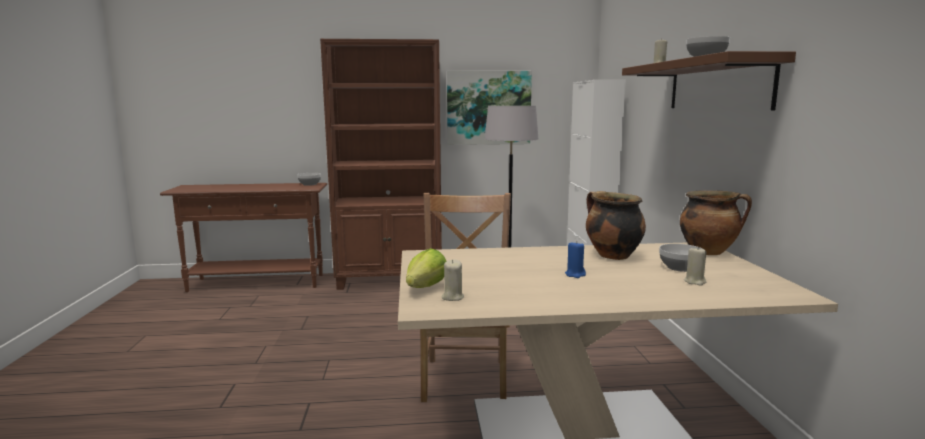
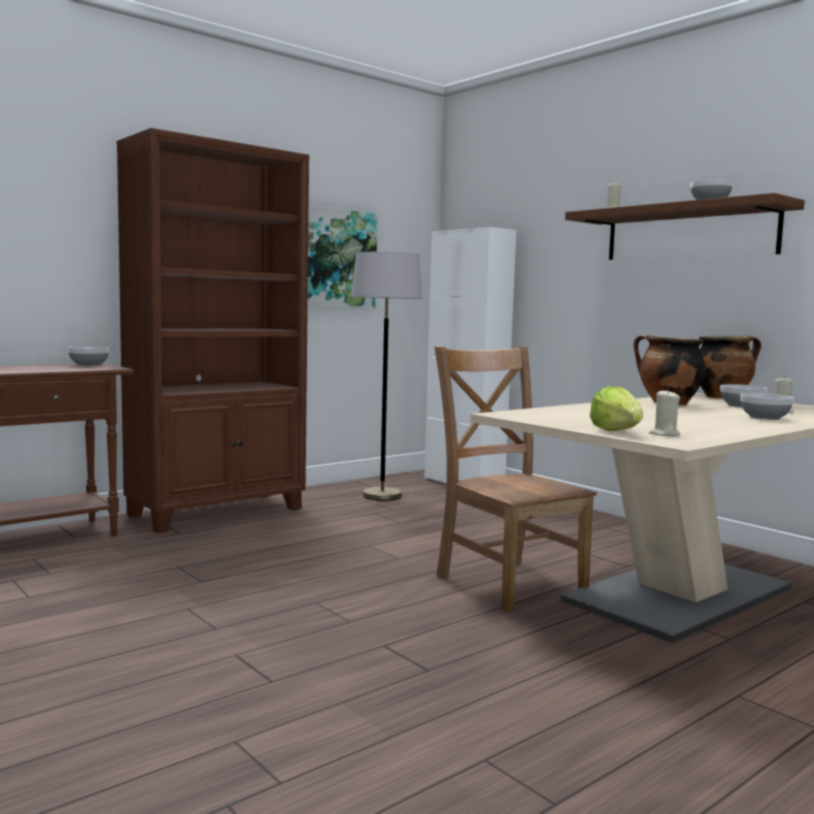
camera: 35 degrees left, 5 degrees down
blue candle [565,242,586,278] -> none
none -> bowl [741,393,794,420]

